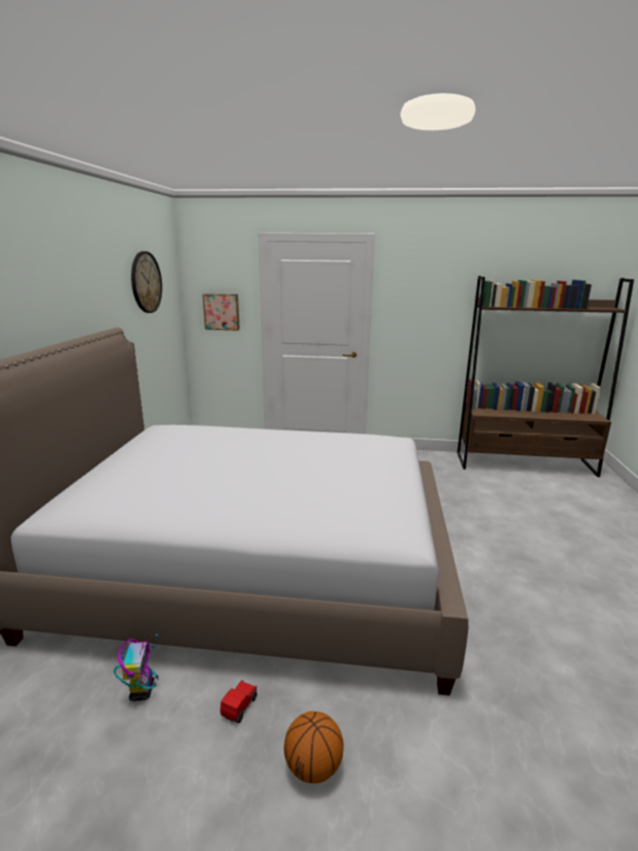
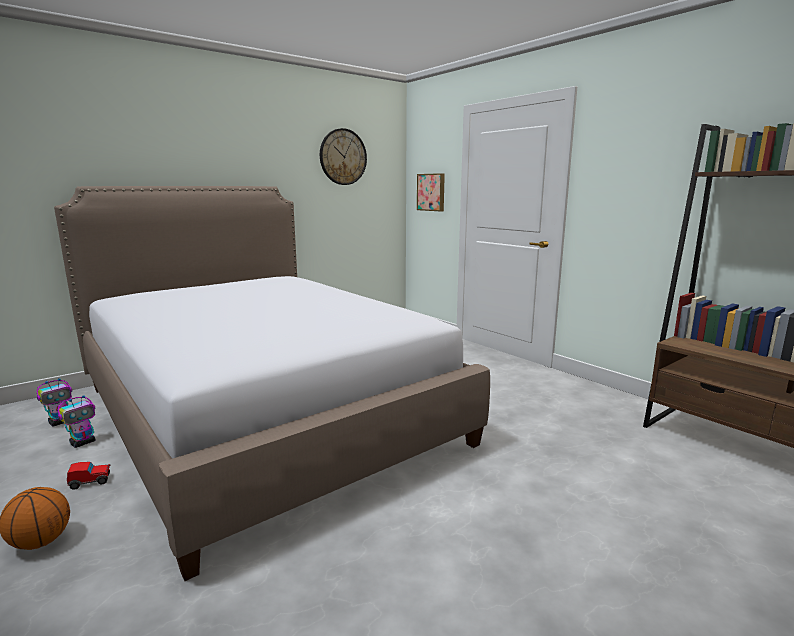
camera: 45 degrees right, 5 degrees down
none -> toy robot [37,378,72,427]

